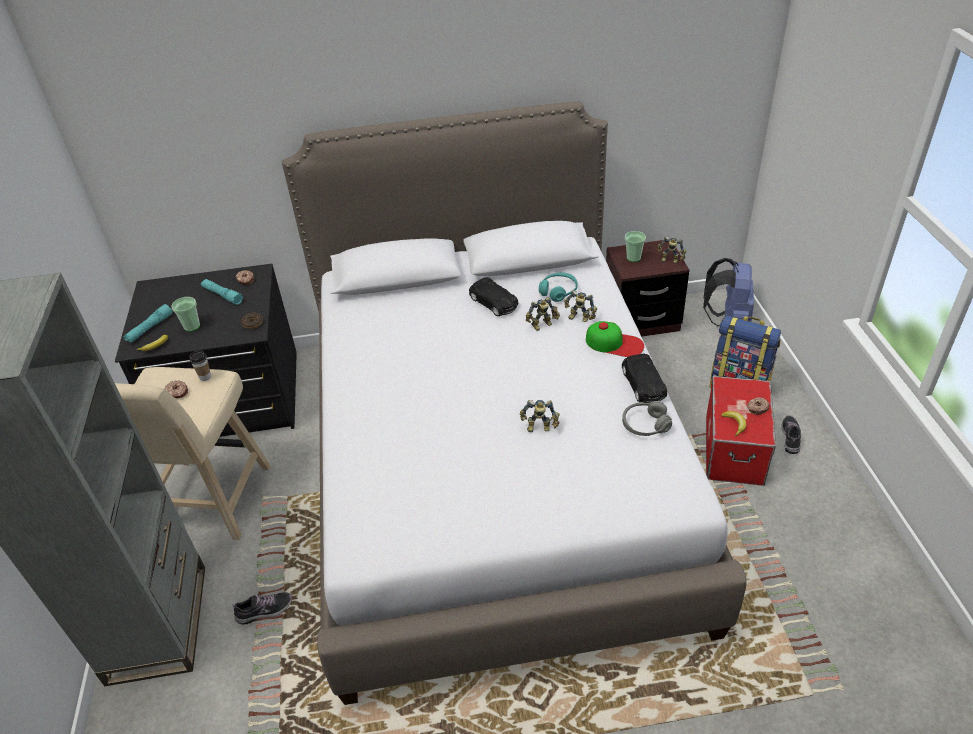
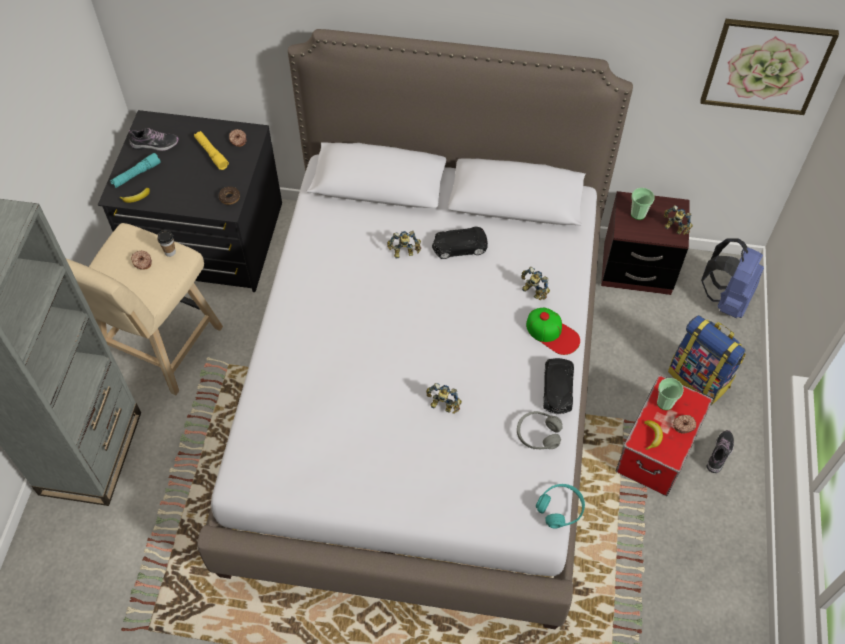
camera: 15 degrees right, 15 degrees up
cup [171,297,200,332] -> cup moved to [657,378,684,410]
turquoise flashlight [201,279,243,305] -> yellow flashlight [194,131,229,170]
shoe [233,592,292,625] -> shoe moved to [129,128,179,151]
black toy car [469,277,518,316] -> black toy car turned 105 degrees clockwise [432,227,488,259]
toy robot [526,297,560,331] -> toy robot moved to [387,231,421,258]
turquoise headphones [539,273,578,302] -> turquoise headphones moved to [536,484,585,528]
none -> picture [700,19,839,115]

